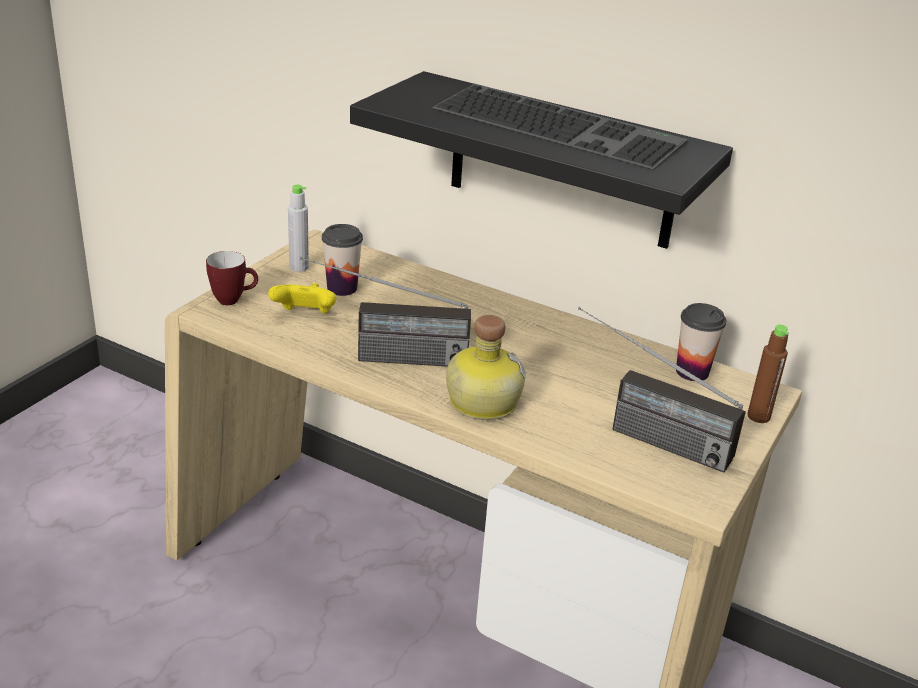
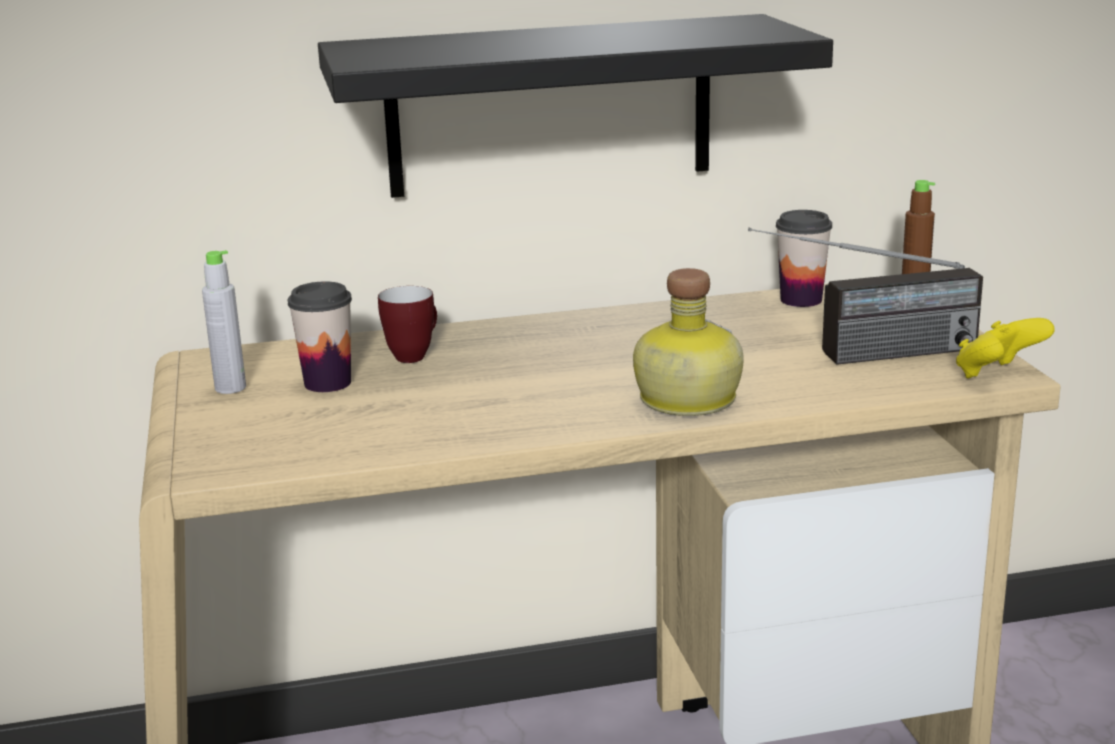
camera: 40 degrees left, 10 degrees down
mug [206,251,258,305] -> mug moved to [378,286,437,363]
yellow game controller [268,283,336,313] -> yellow game controller moved to [956,318,1055,379]
radio [300,257,471,367] -> none
keyboard [432,84,688,170] -> none

